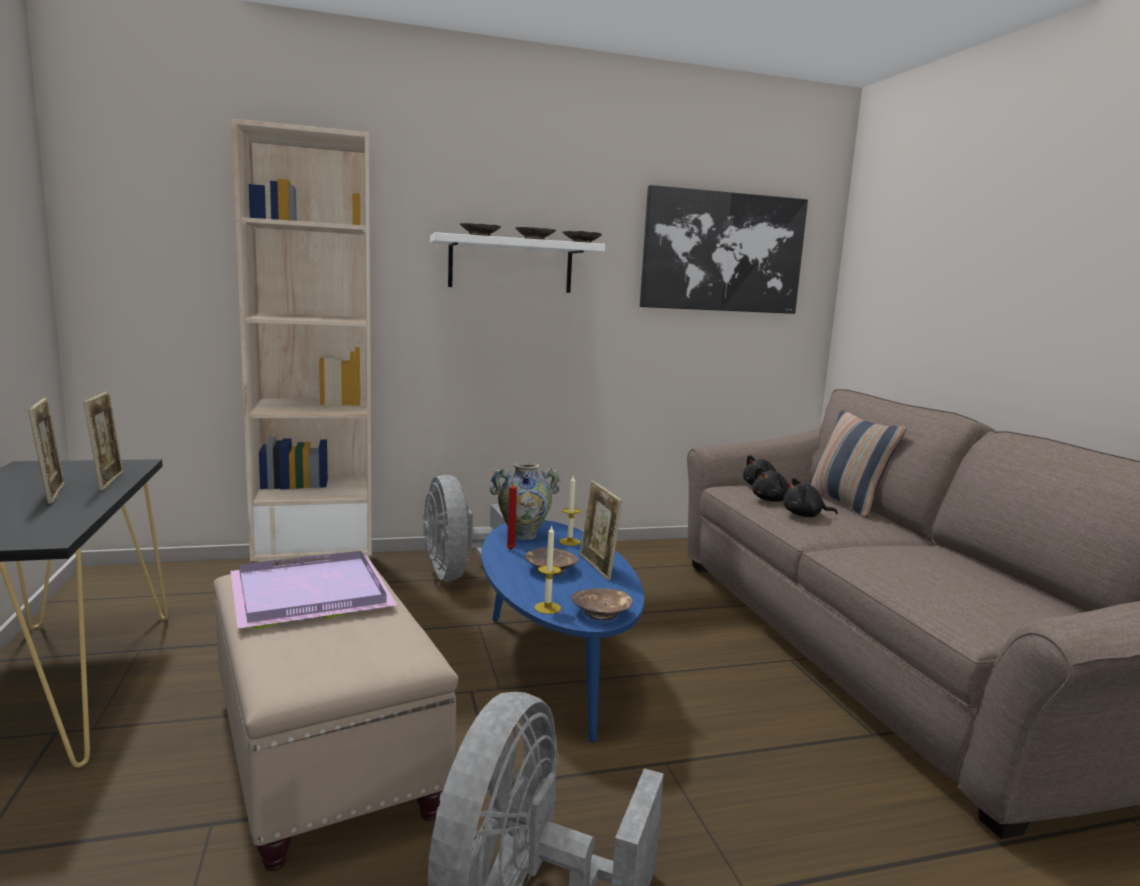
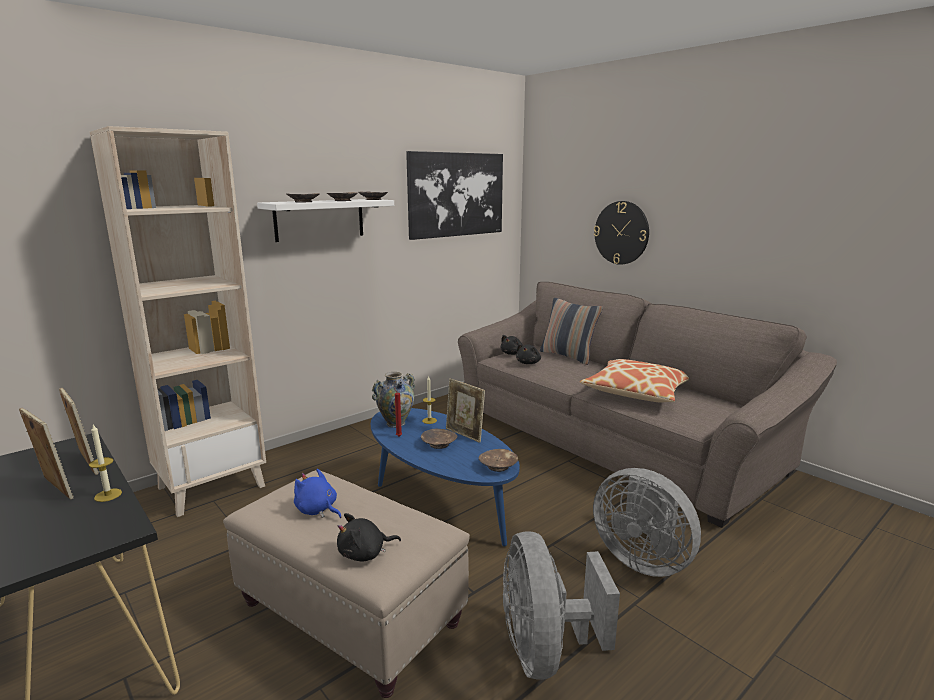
camera: 25 degrees left, 5 degrees up
purple tray [230,551,397,629] -> blue plush toy [294,469,342,518]
grey fan [423,475,506,581] -> grey fan moved to [593,468,701,577]
candle [534,526,561,614] -> candle moved to [89,424,122,502]
black plush toy [783,478,838,517] -> black plush toy moved to [337,513,401,561]
none -> pillow [580,359,689,402]
none -> wall clock [594,201,649,265]

